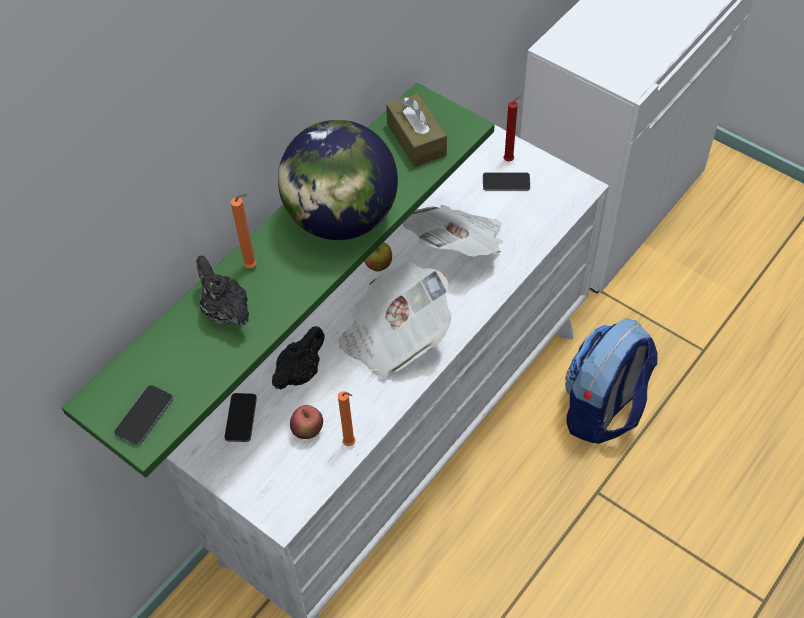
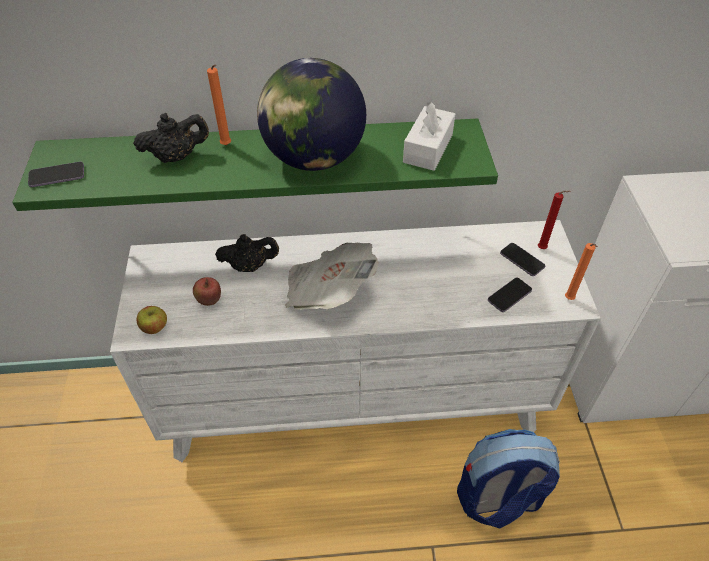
camera: 45 degrees right, 5 degrees down
black teapot [196,255,249,325] -> black teapot turned 60 degrees clockwise [133,113,209,163]
phone [224,393,257,442] -> phone moved to [488,278,532,312]
orange candle [338,391,355,446] -> orange candle moved to [565,243,598,300]
apple [364,242,392,271] -> apple moved to [137,306,167,334]
brown tissue box [386,93,447,167] -> white tissue box [403,102,455,171]
newspaper [402,205,503,257] -> none

